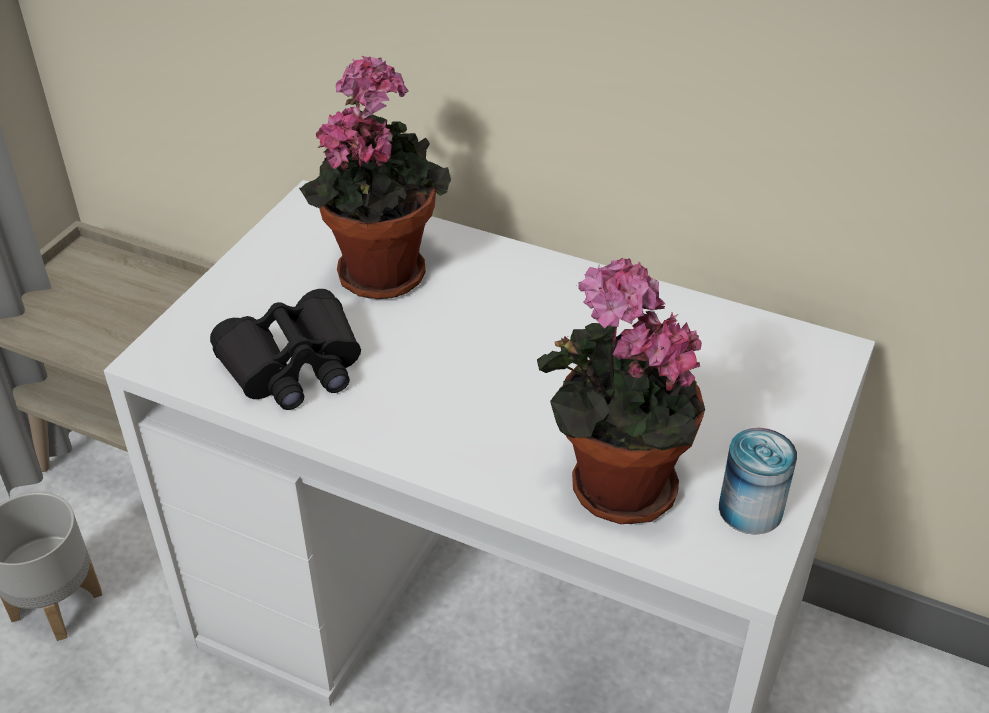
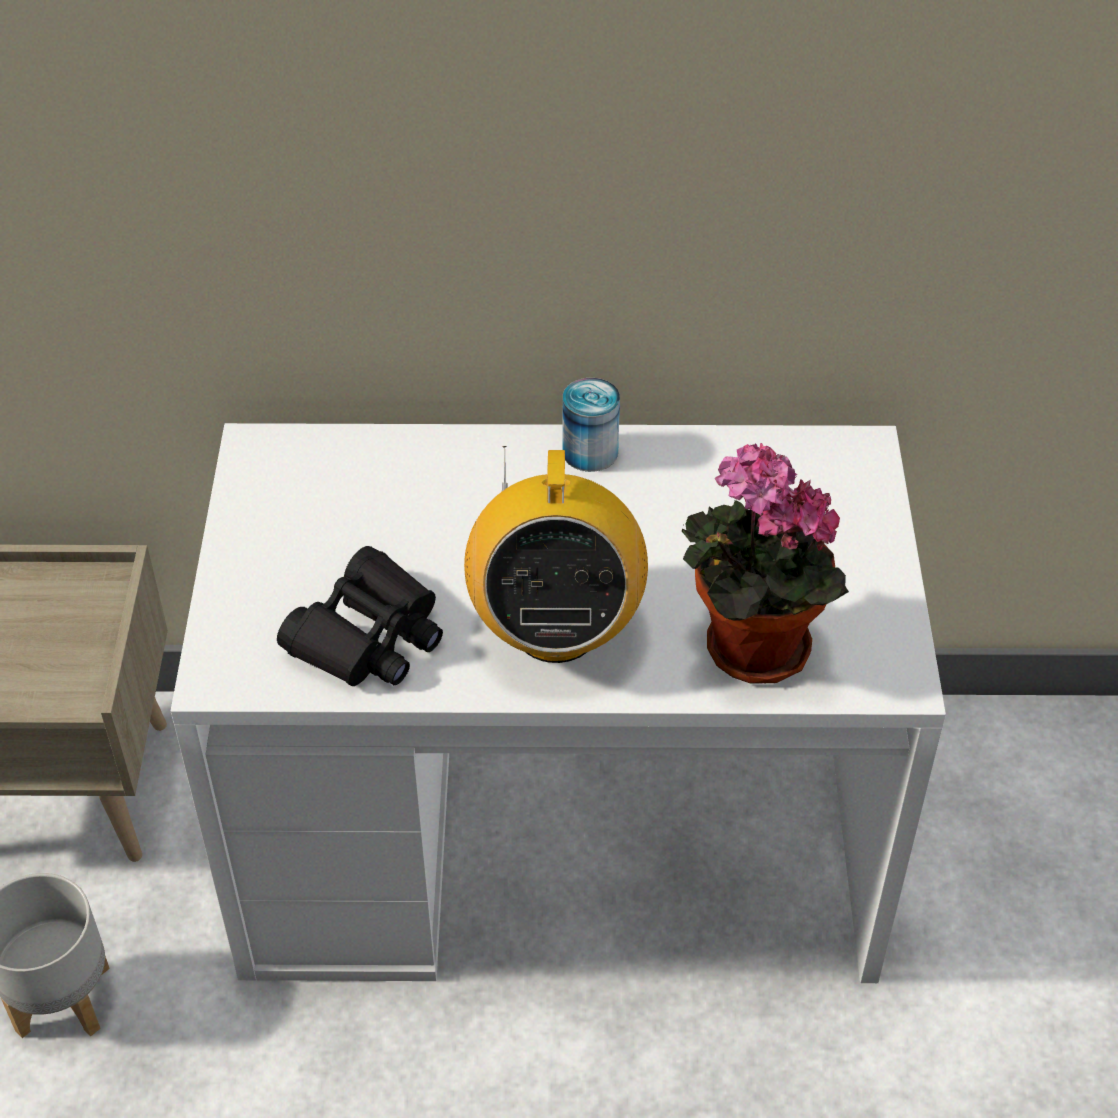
camera: 25 degrees left, 5 degrees up
potted plant [299,56,451,299] -> none
can [719,428,797,535] -> can moved to [563,378,620,472]
none -> radio [464,446,648,663]

